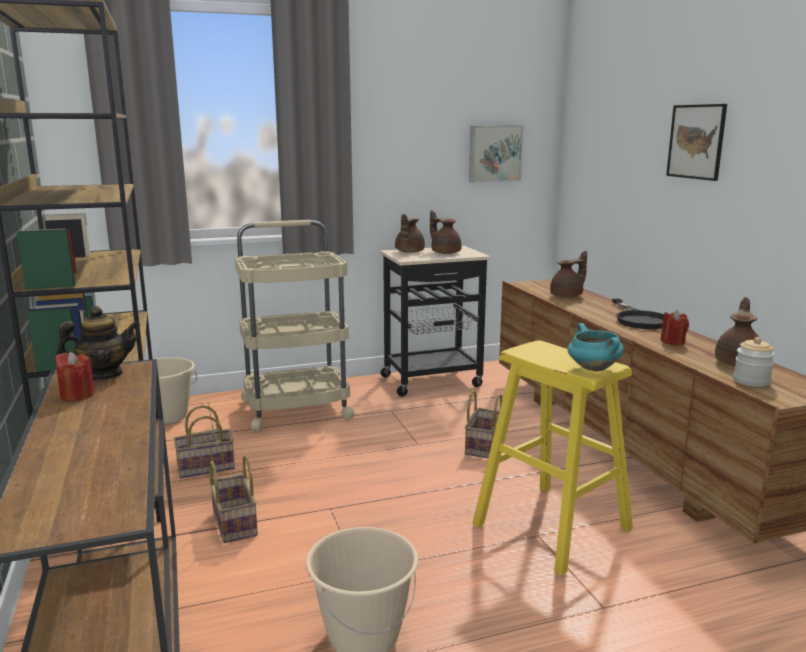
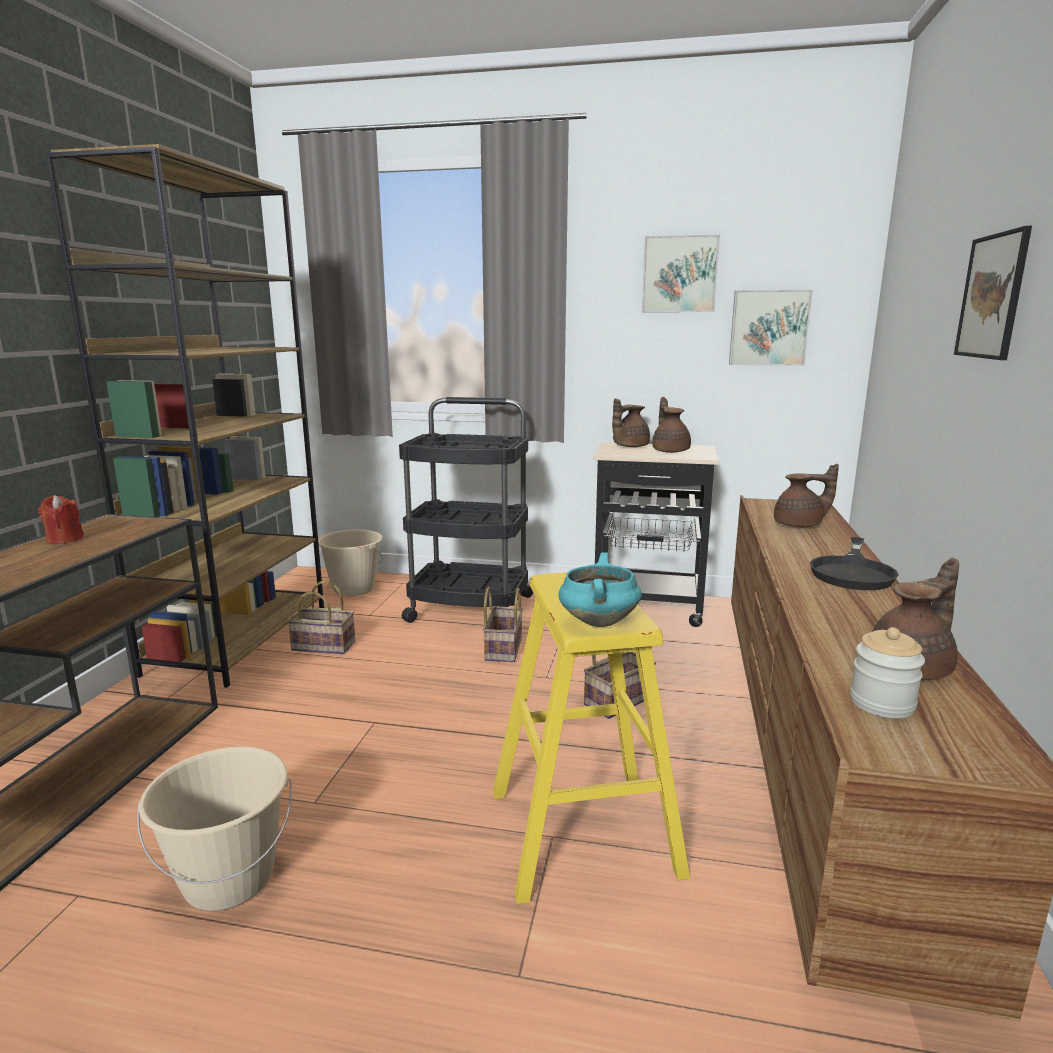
camera: 30 degrees right, 0 degrees up
teapot [56,306,140,380] -> none
basket [209,455,258,543] -> basket moved to [483,587,523,662]
beige cart [235,220,355,432] -> black cart [399,397,533,623]
red candle [660,310,689,345] -> none
none -> picture [642,235,720,312]

